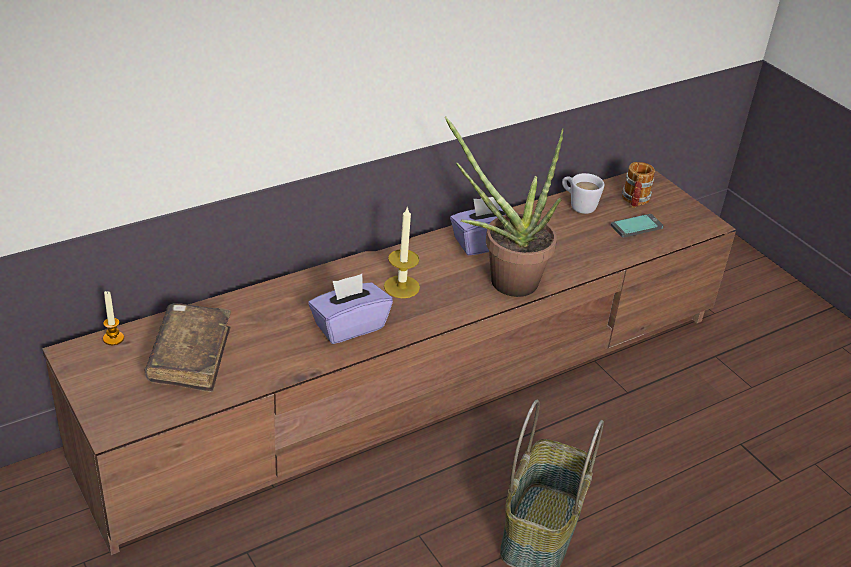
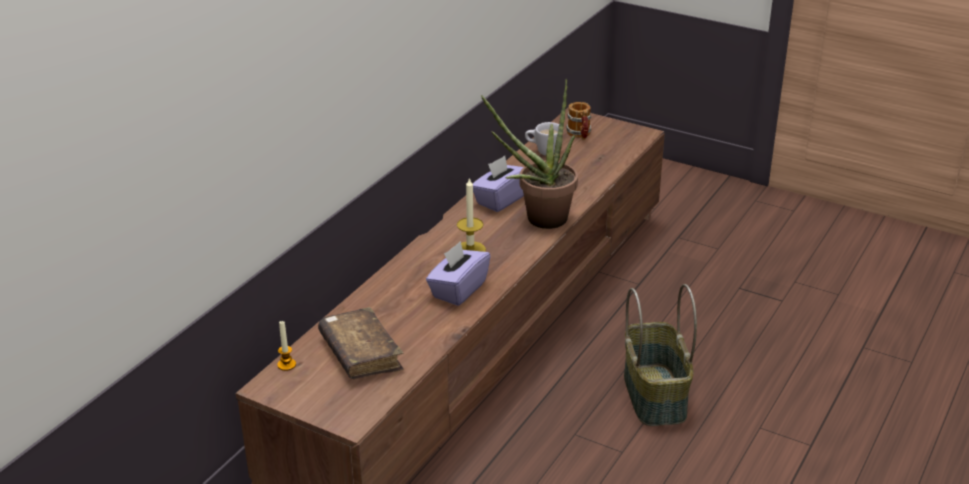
camera: 25 degrees left, 5 degrees down
phone [611,214,664,237] -> none

